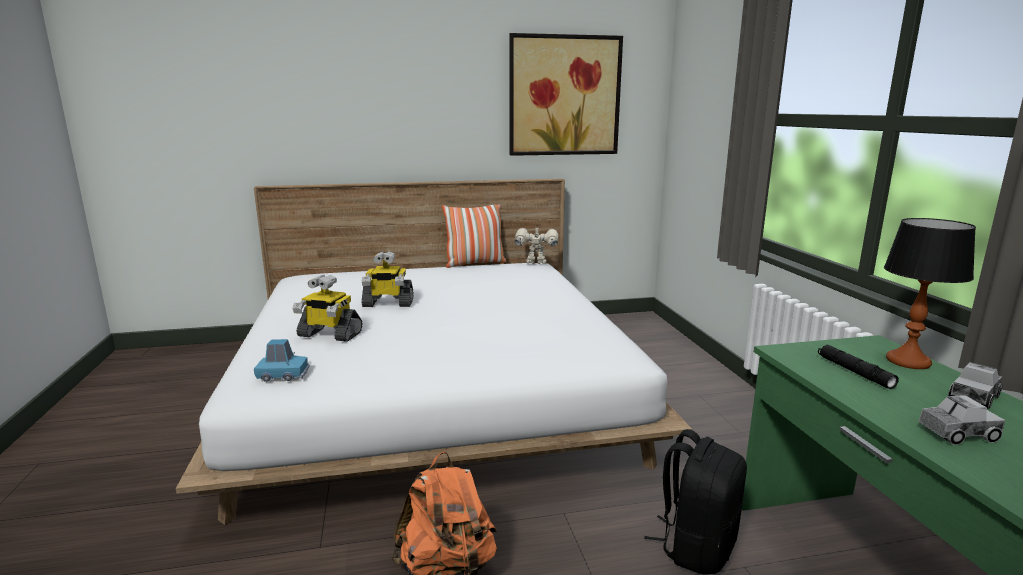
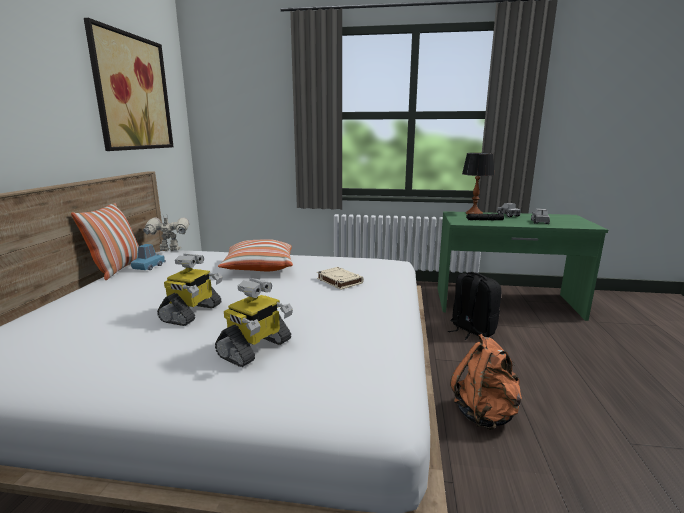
camera: 70 degrees left, 0 degrees up
blue toy car [254,339,310,382] -> blue toy car moved to [131,244,166,270]
toy robot [515,228,558,264] -> toy robot turned 60 degrees clockwise [143,216,189,251]
none -> pillow [218,239,293,271]
none -> beige book [317,267,364,290]

